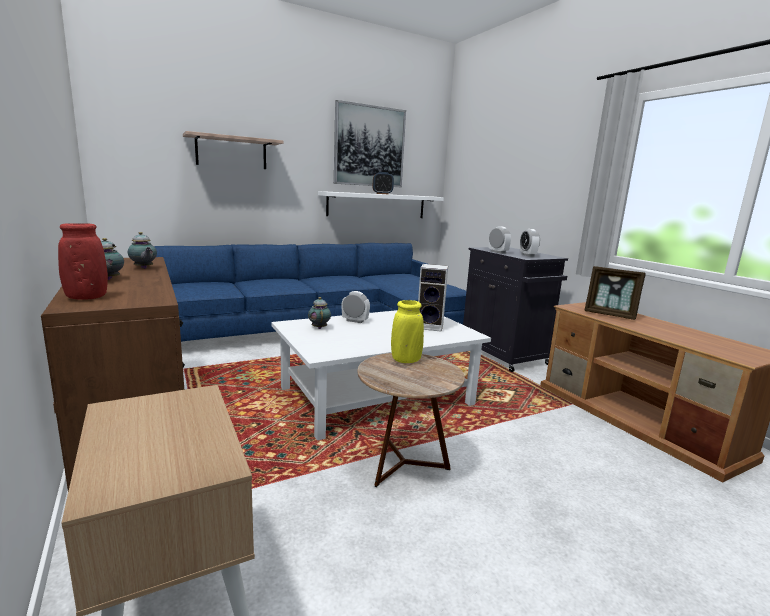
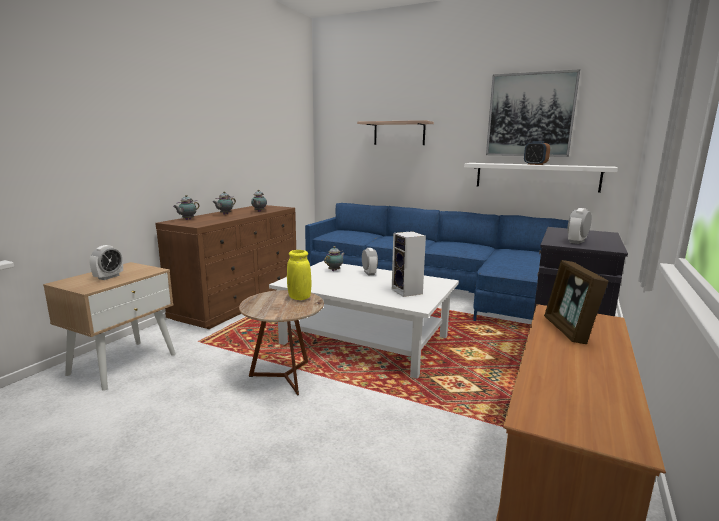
camera: 55 degrees right, 0 degrees up
red vase [58,223,108,300] -> teapot [173,195,199,220]
alarm clock [489,226,511,253] -> alarm clock moved to [89,245,123,280]

